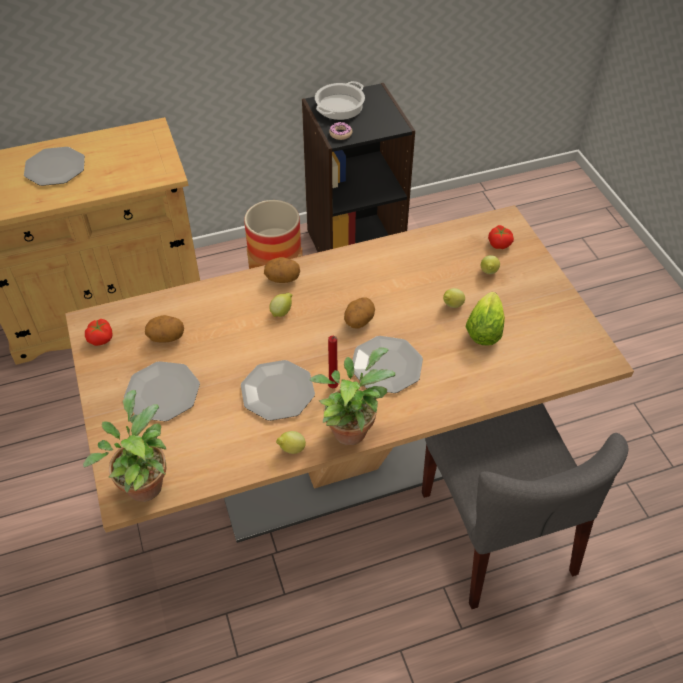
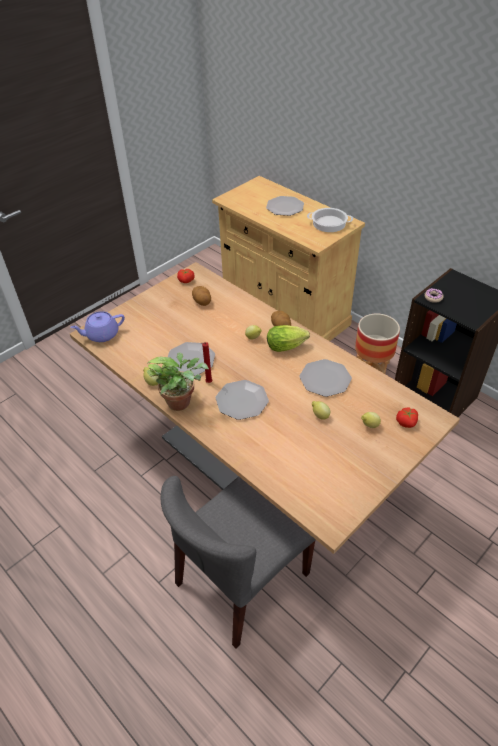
camera: 65 degrees right, 5 degrees down
potted plant [83,390,166,502] -> purple teapot [70,311,125,342]
plate [124,361,200,421] -> plate moved to [299,359,352,397]
cooking pot [315,81,365,120] -> cooking pot moved to [307,208,353,232]
potato [344,297,375,328] -> none
lettuce [466,292,505,346] -> lettuce moved to [267,325,310,352]

